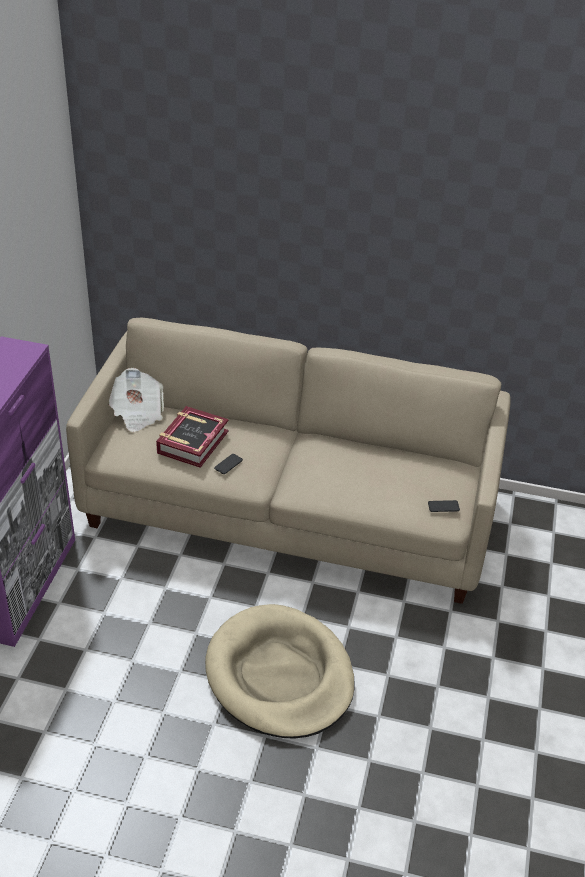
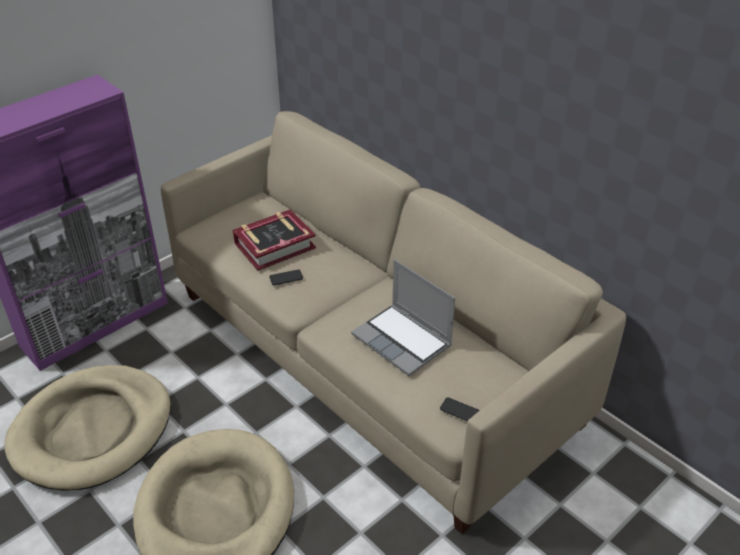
camera: 35 degrees right, 0 degrees up
newspaper [108,368,164,432] -> none
none -> beige dog bed [4,365,171,491]
none -> laptop [351,259,455,376]

